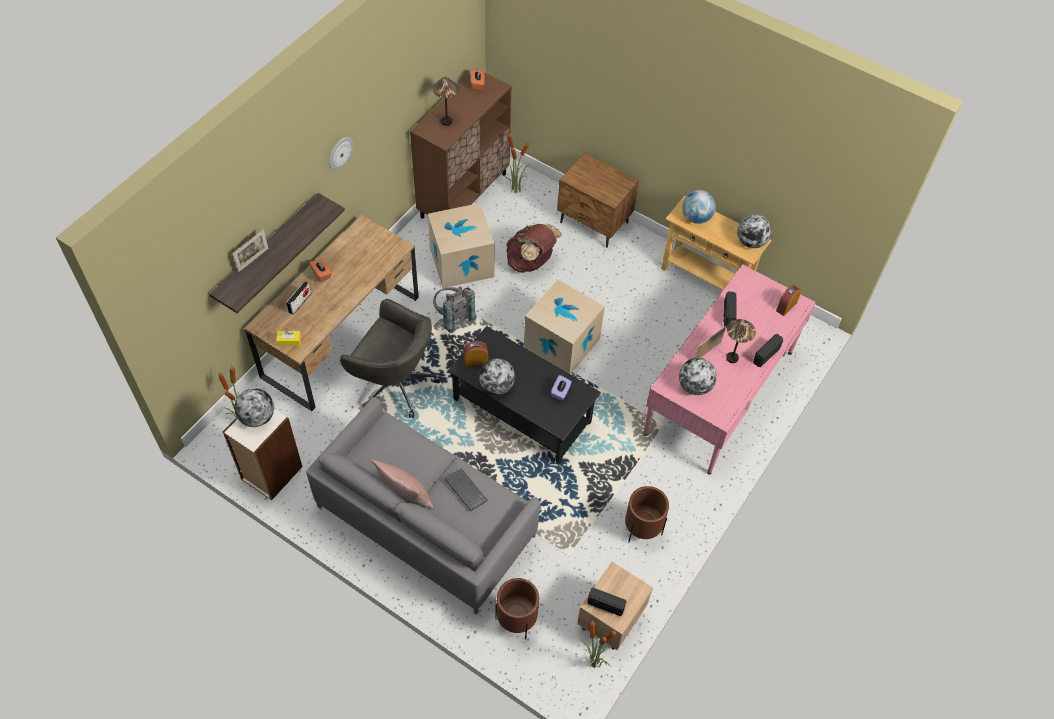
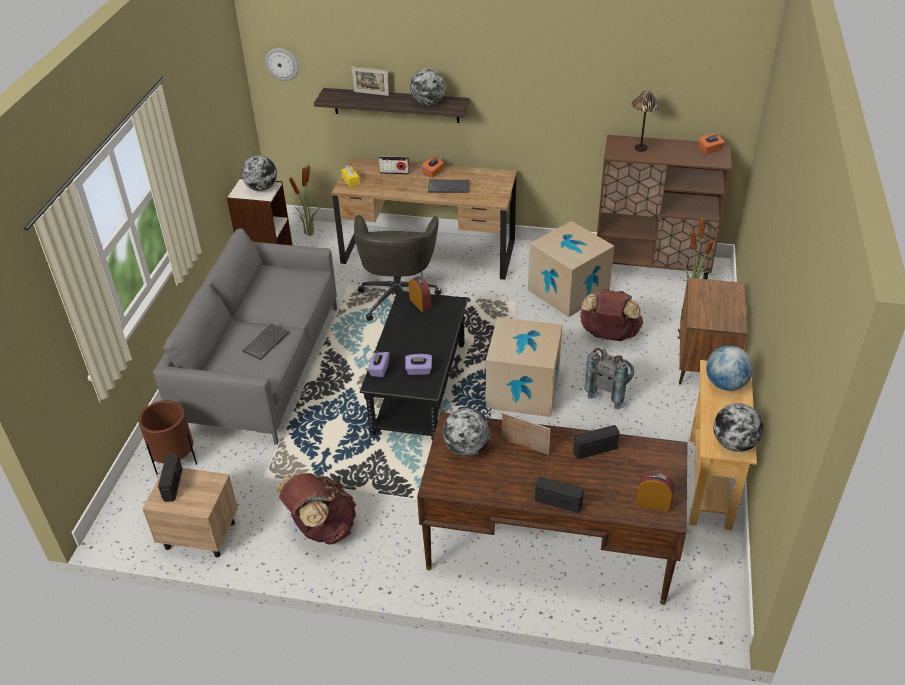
camera: 70 degrees right, 15 degrees down
wall clock [329,137,353,170] -> wall clock moved to [265,48,299,81]
pink pillow [371,459,433,508] -> none
grey backpack [433,287,477,333] -> grey backpack moved to [585,348,634,409]
globe [479,359,515,395] -> globe moved to [410,68,446,105]
potted plant [579,619,617,668] -> none
brown planter [625,486,669,543] -> brown backpack [275,473,356,544]
pink desk [643,264,816,475] -> brown desk [417,412,687,605]
table lamp [726,319,756,363] -> none
none -> purple tissue box [368,352,389,377]
none -> keyboard [428,180,470,193]

